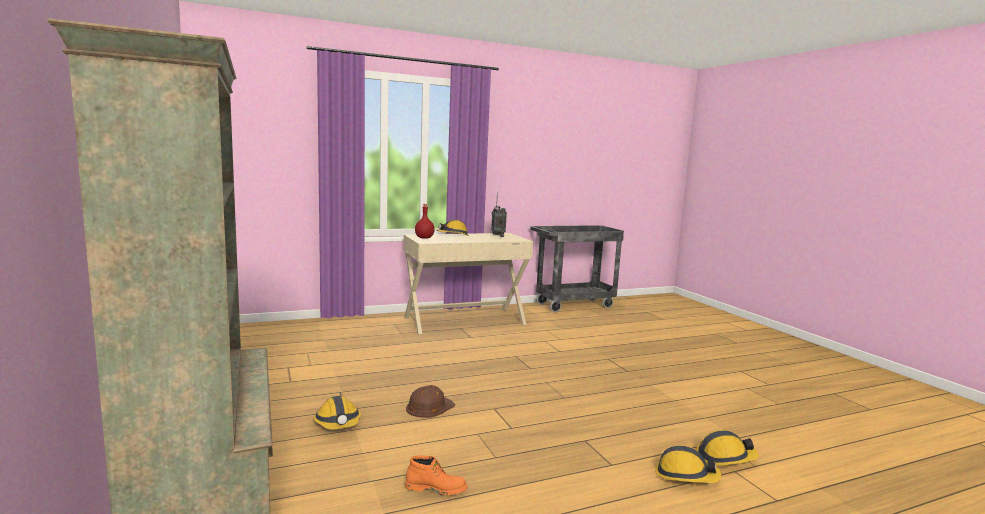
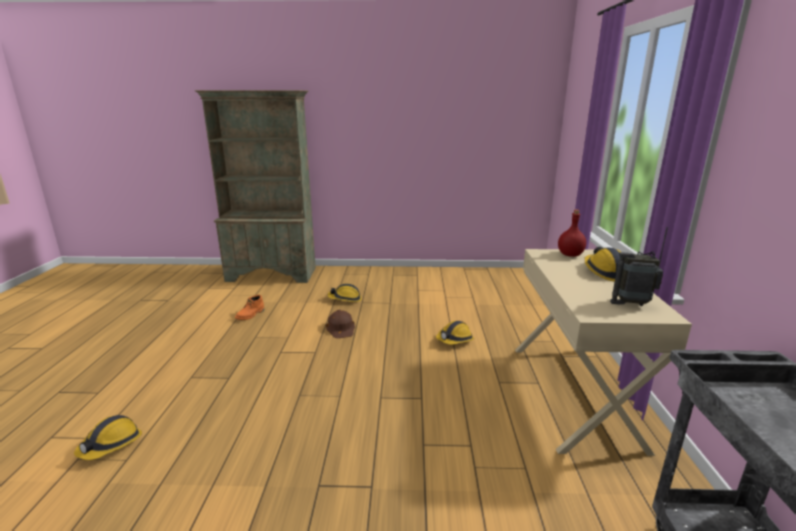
camera: 115 degrees right, 10 degrees up
hard hat [655,445,722,483] -> hard hat moved to [436,321,474,345]

